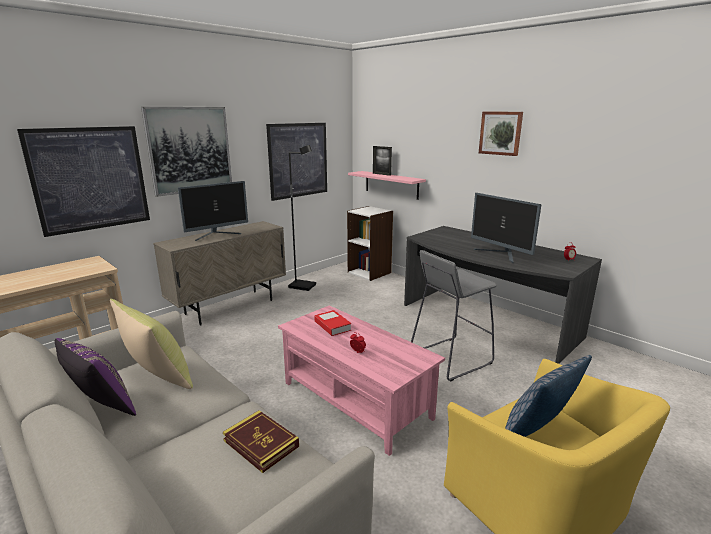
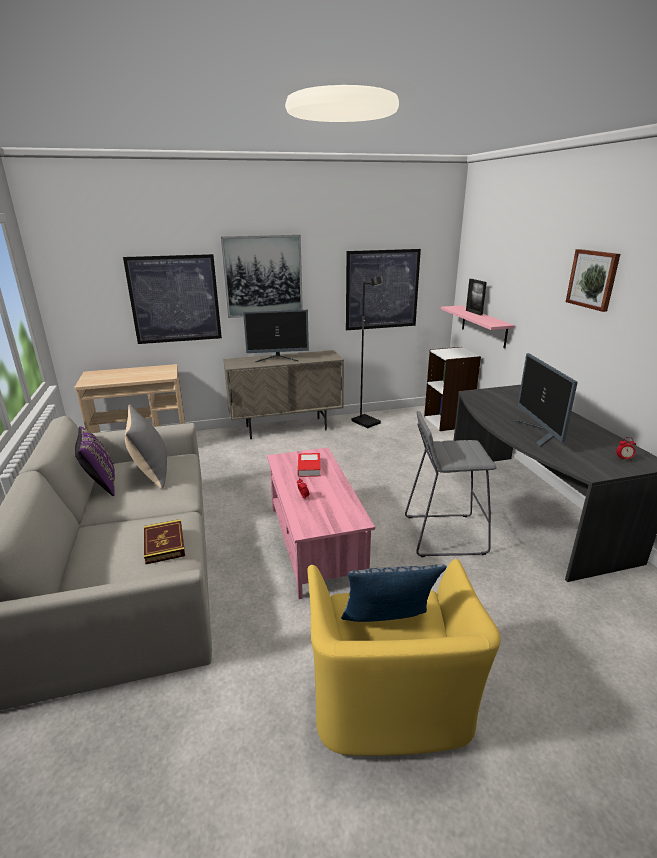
camera: 30 degrees right, 5 degrees up
yellow pillow [110,299,193,389] -> grey pillow [125,404,167,489]

